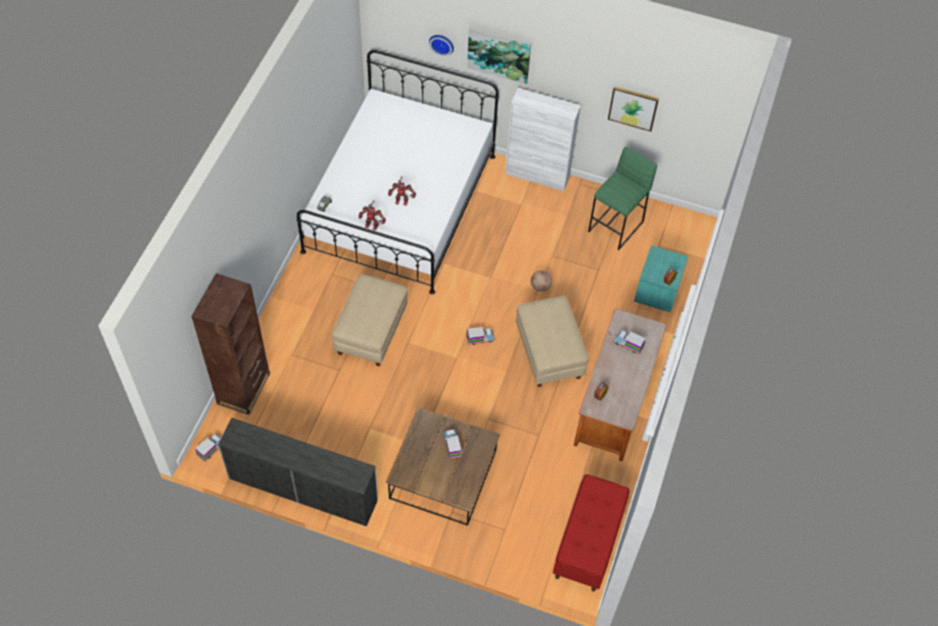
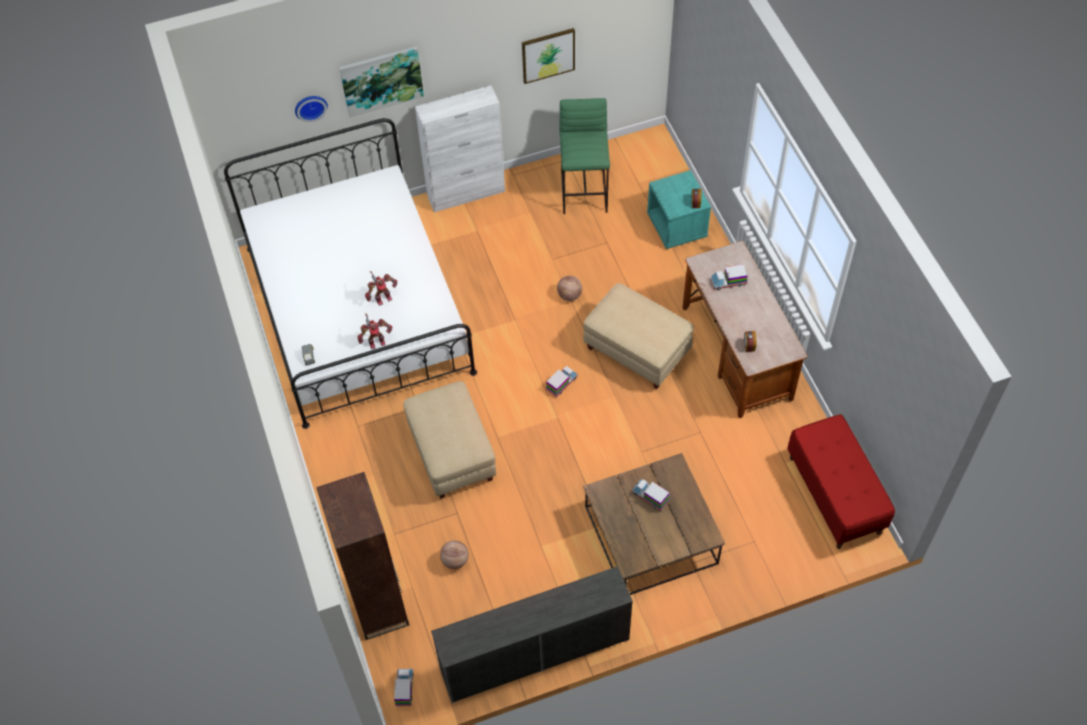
camera: 35 degrees left, 0 degrees up
none -> basketball [440,540,469,569]

